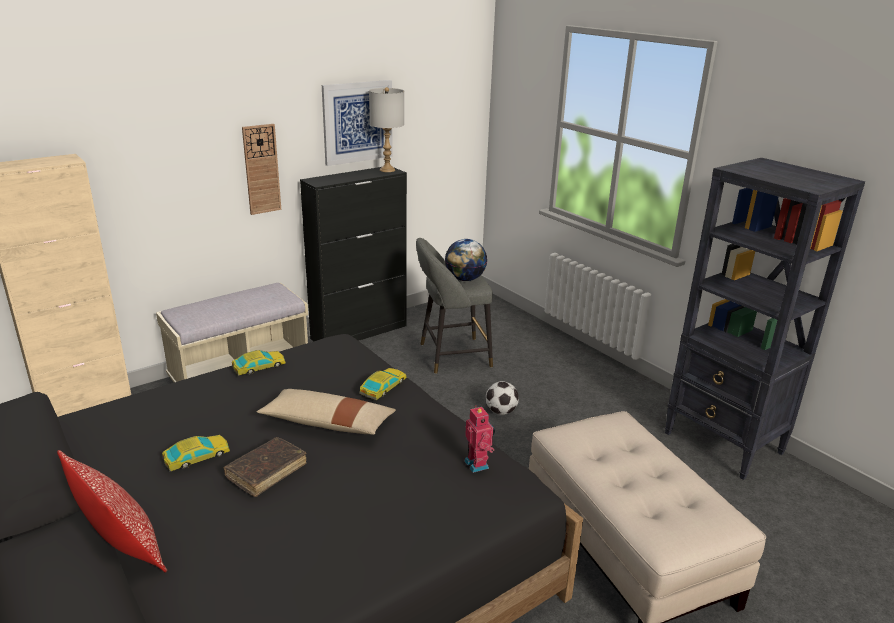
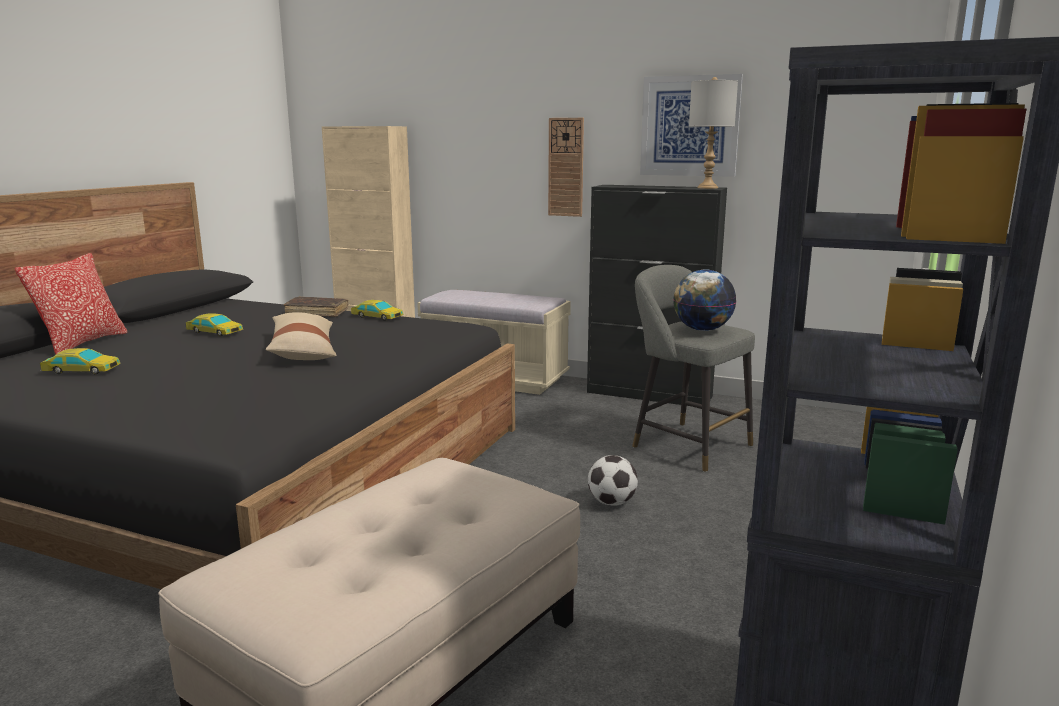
camera: 60 degrees right, 10 degrees down
brown book [223,437,307,497] -> brown book moved to [284,296,348,317]
toy car [359,368,407,400] -> toy car moved to [40,348,121,375]
toy robot [464,405,495,473] -> none

